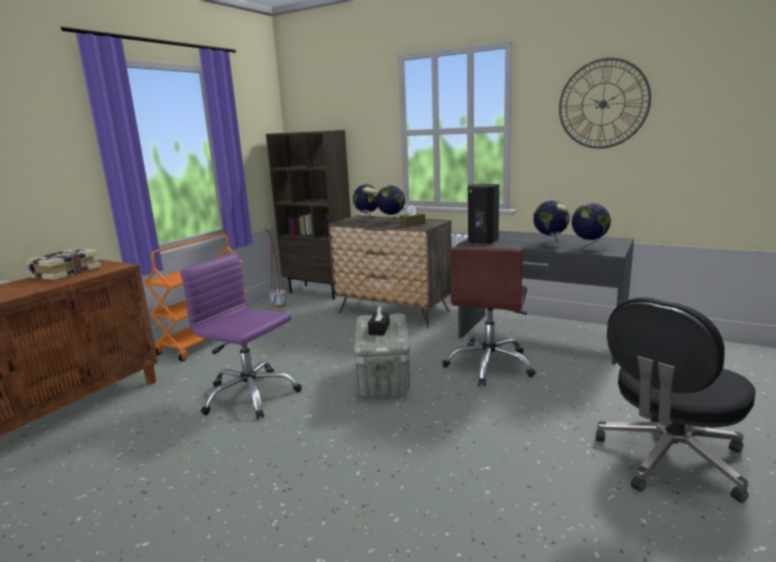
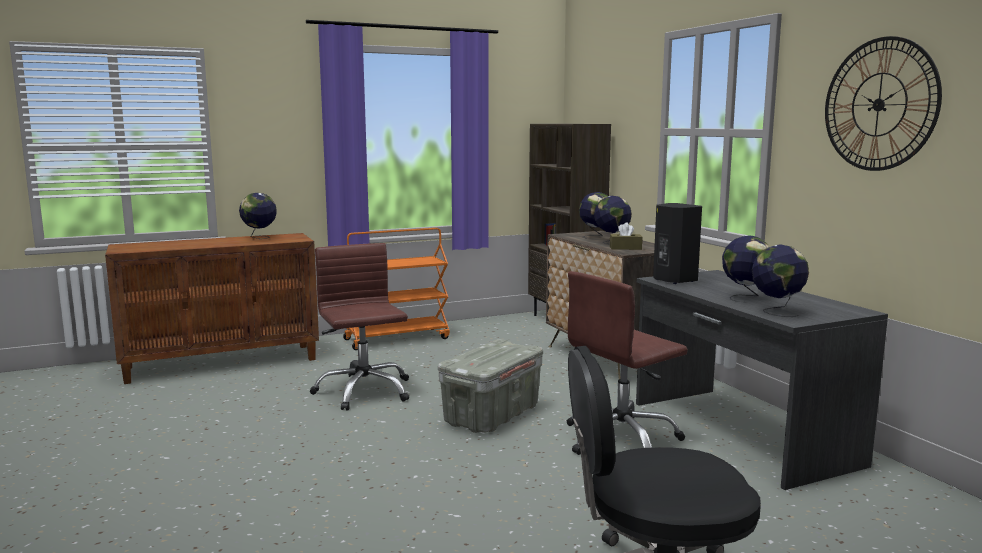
camera: 35 degrees right, 5 degrees down
book [26,248,101,280] -> globe [239,193,277,239]
purple office chair [180,253,302,419] -> brown office chair [310,243,409,411]
planter [264,227,287,308] -> none
black tissue box [368,306,390,335] -> none

